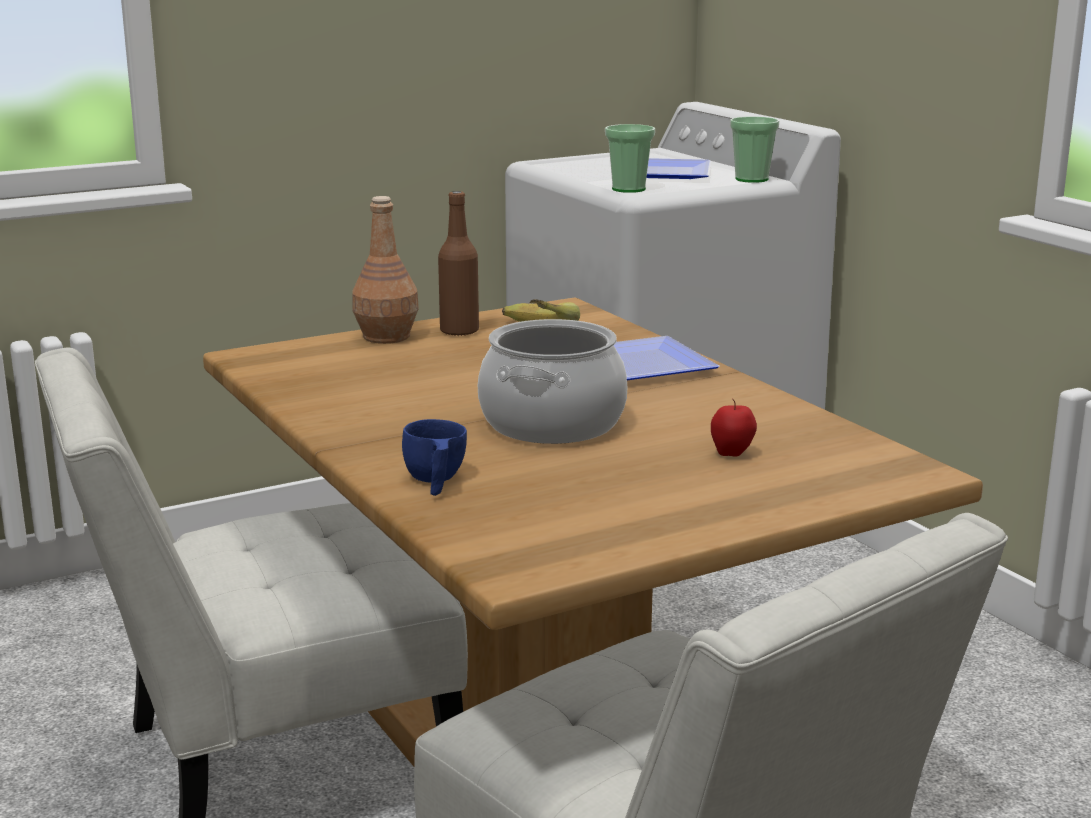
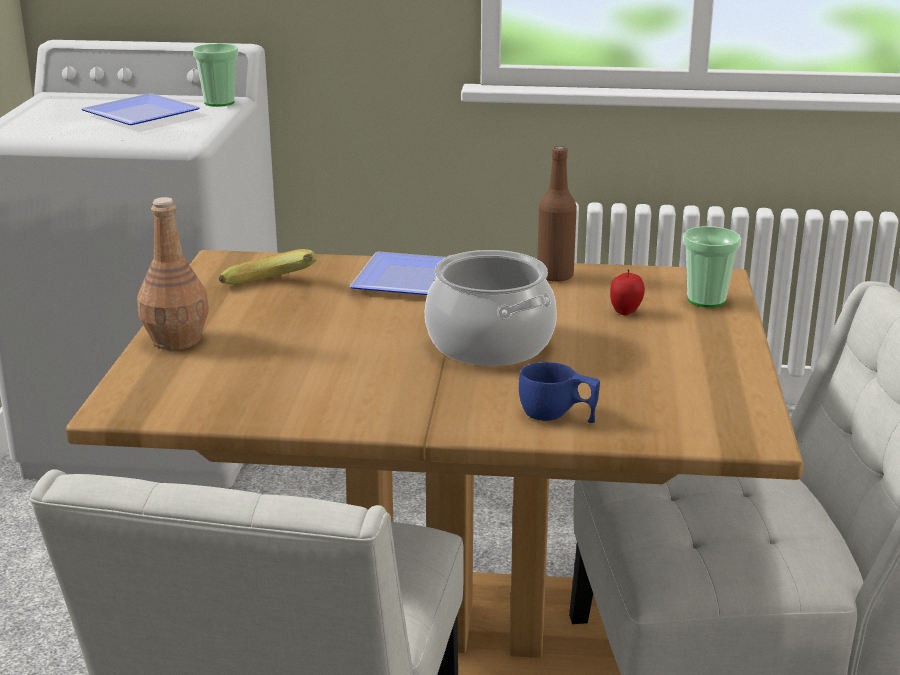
camera: 55 degrees left, 5 degrees up
brown bottle [438,191,479,336] -> brown bottle moved to [537,146,577,282]
cup [605,124,655,193] -> cup moved to [683,226,741,307]

